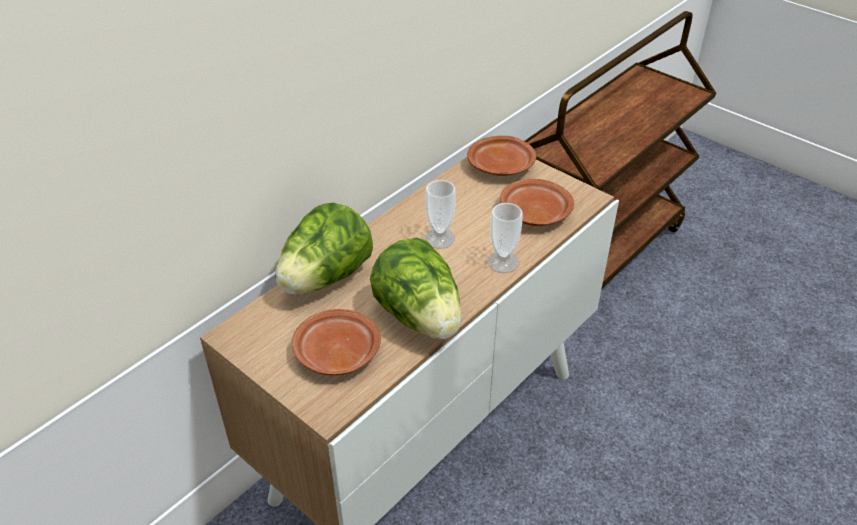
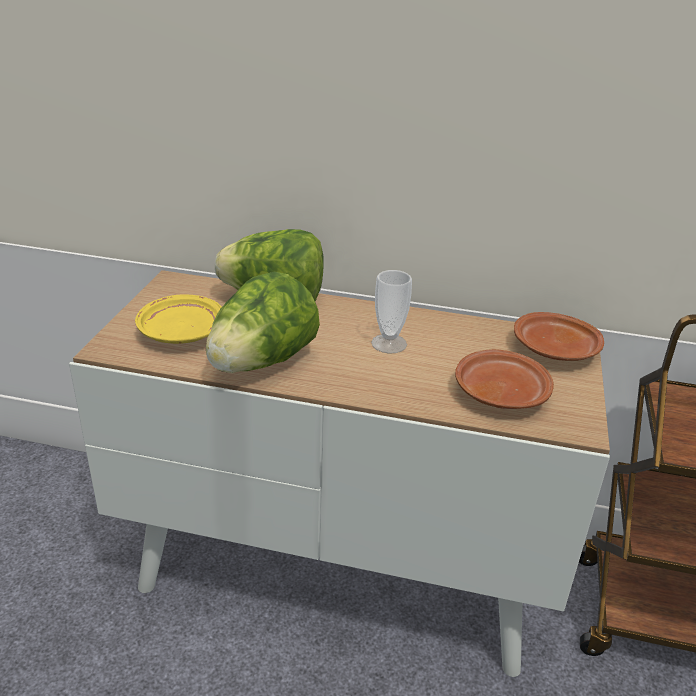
camera: 60 degrees right, 10 degrees down
brown plate [292,309,381,375] -> yellow plate [135,295,222,344]
cup [487,203,523,273] -> none

